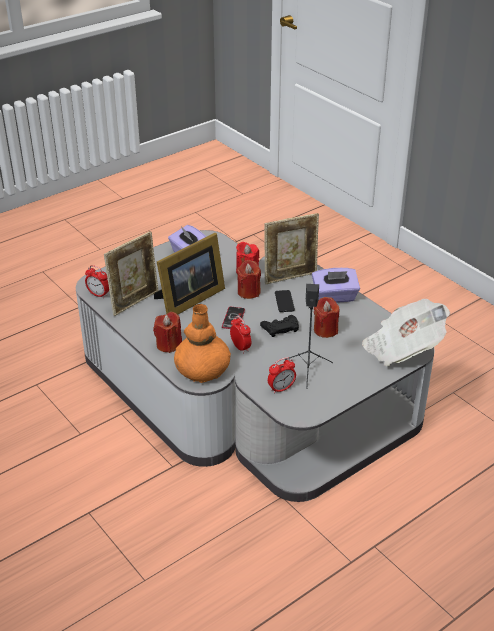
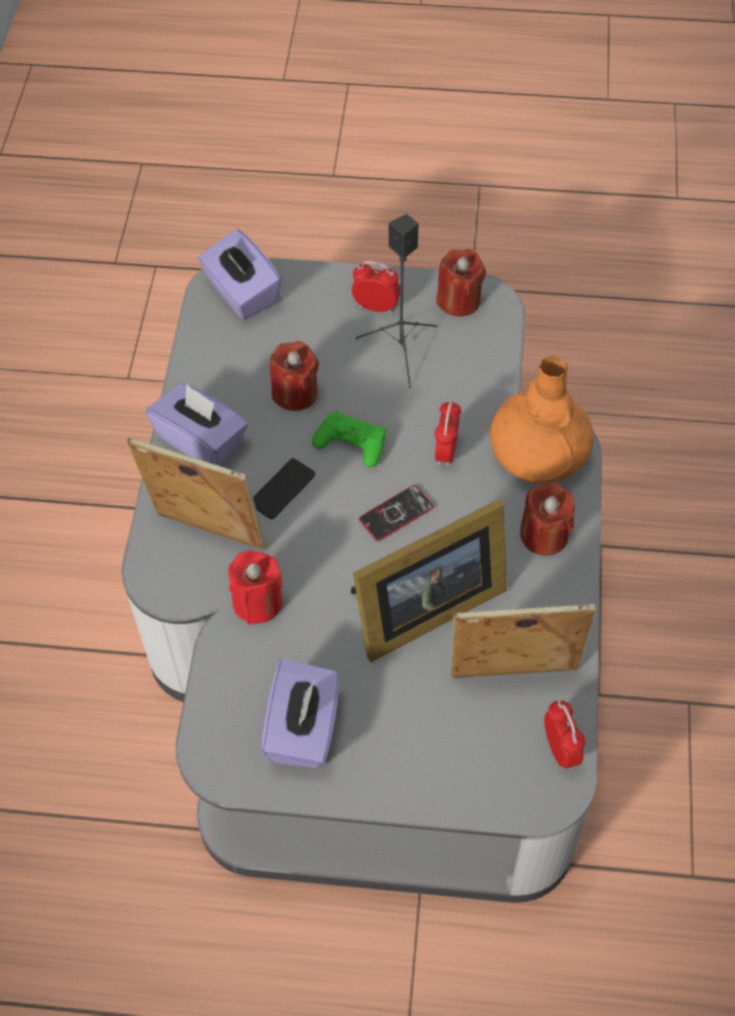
camera: 135 degrees left, 20 degrees up
picture frame [154,233,225,315] -> picture frame turned 150 degrees clockwise [351,499,507,662]
red candle [237,260,261,299] -> red candle moved to [436,249,486,317]
black game controller [260,315,299,337] -> green game controller [312,411,386,467]
alarm clock [268,357,296,394] -> alarm clock moved to [352,261,400,314]
newspaper [362,299,450,366] -> purple tissue box [198,229,282,320]

